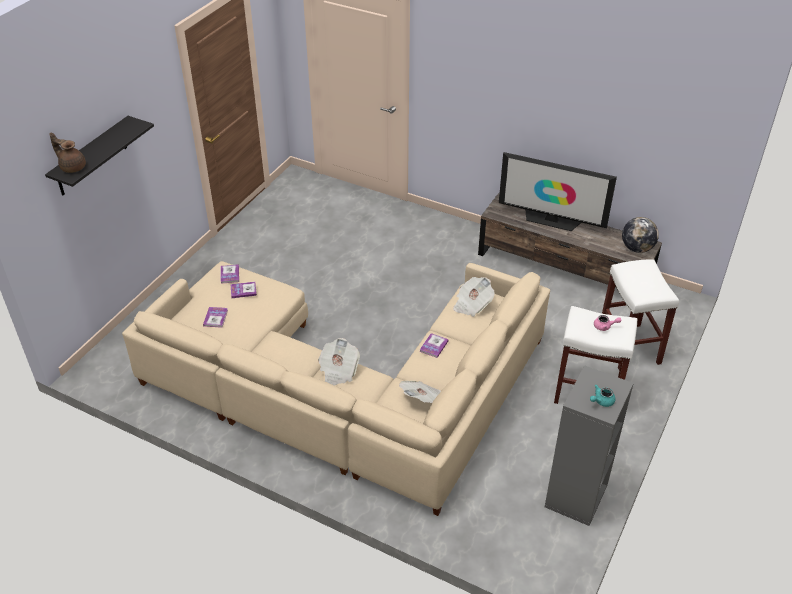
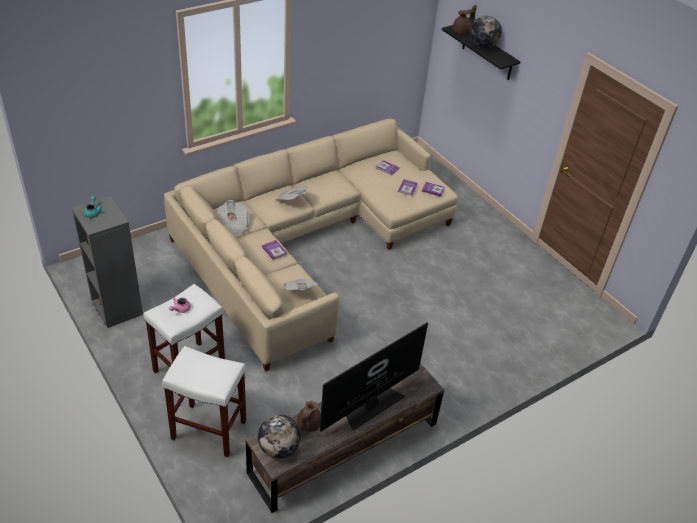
camera: 115 degrees right, 0 degrees up
none -> brown teapot [297,401,321,432]
none -> globe [470,16,502,48]

